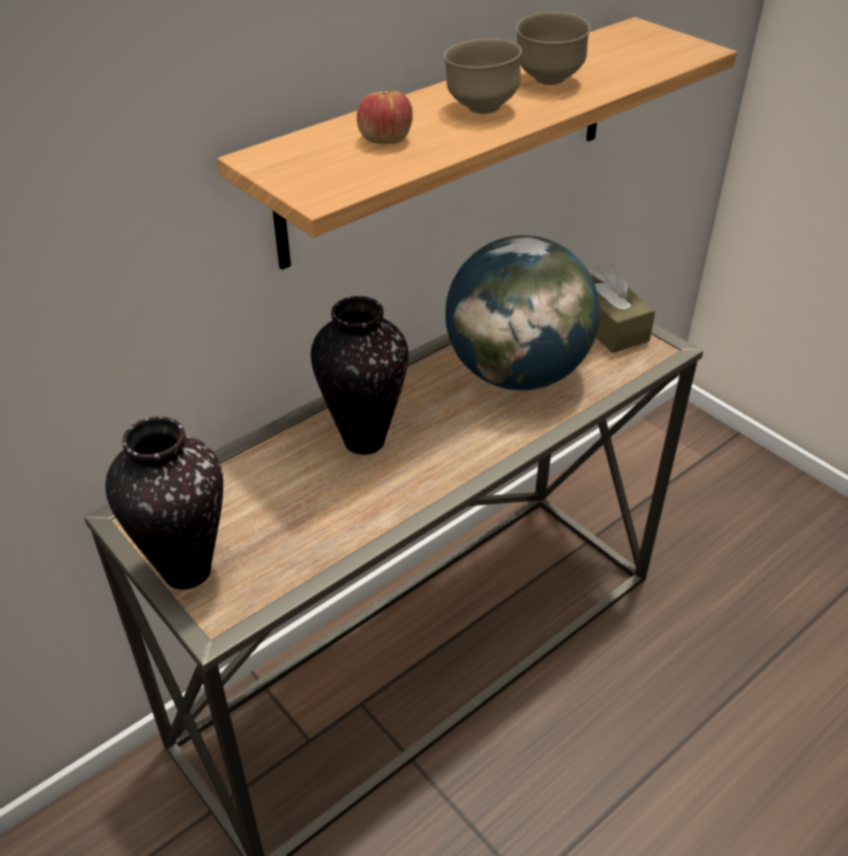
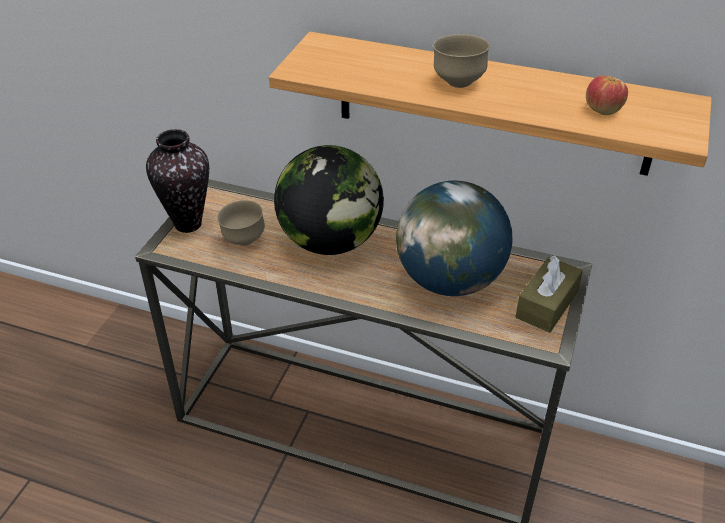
camera: 60 degrees right, 0 degrees up
vase [311,296,408,455] -> globe [274,145,384,255]
apple [357,91,413,144] -> apple moved to [586,76,628,115]
brown bowl [516,12,590,85] -> brown bowl moved to [217,200,265,246]

